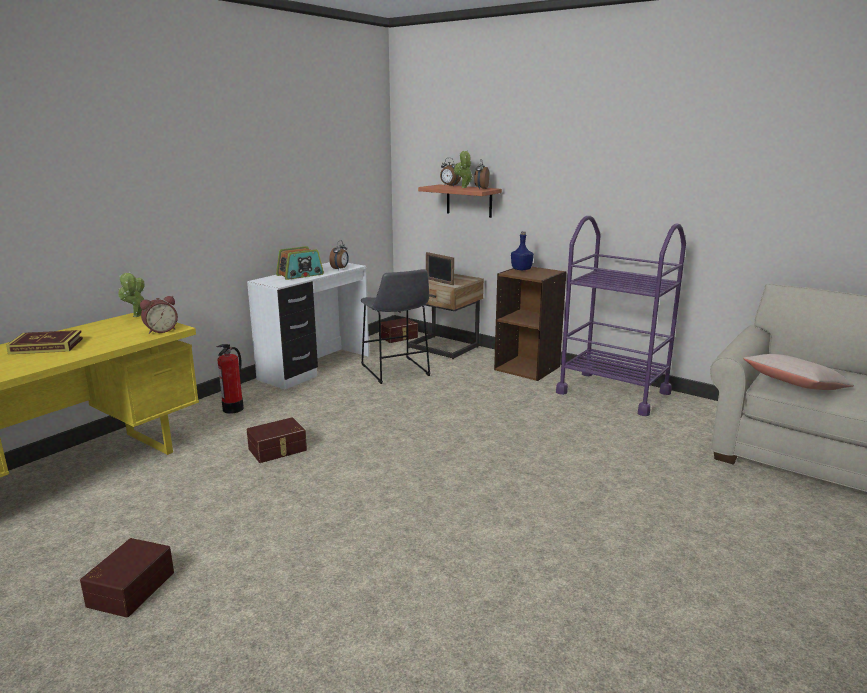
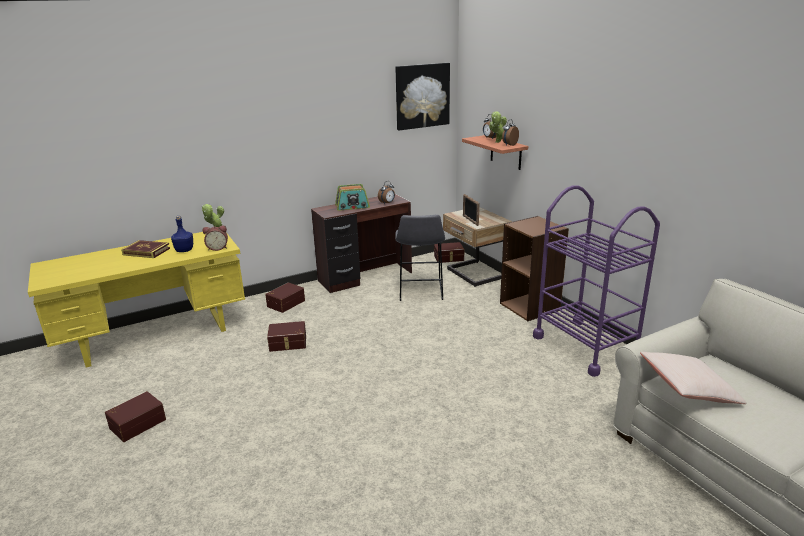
camera: 25 degrees right, 5 degrees up
fire extinguisher [217,344,244,414] -> brown storage box [265,282,305,313]
white desk [247,262,369,390] -> brown desk [311,194,412,293]
blue bottle [511,231,534,270] -> blue bottle moved to [171,216,193,252]
none -> picture [395,63,450,130]

